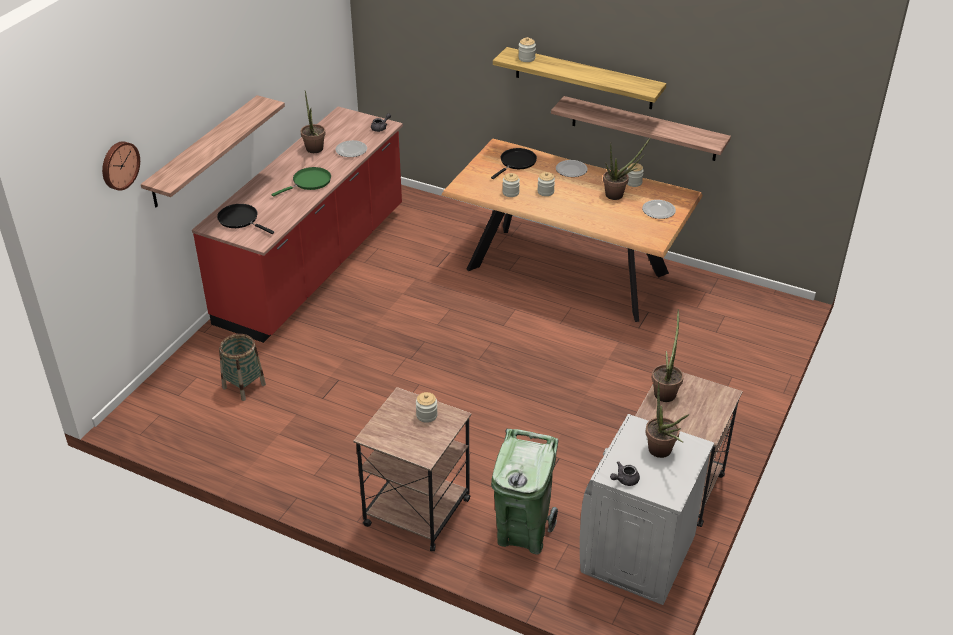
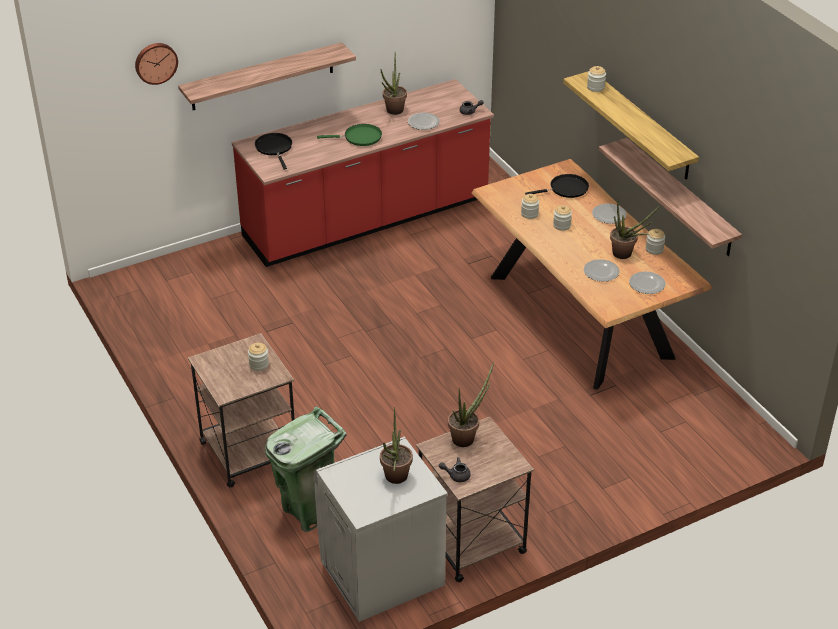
camera: 35 degrees right, 0 degrees up
basket [219,334,266,401] -> none
grey teapot [610,461,640,486] -> grey teapot moved to [439,457,471,482]
none -> plate [584,259,619,282]

